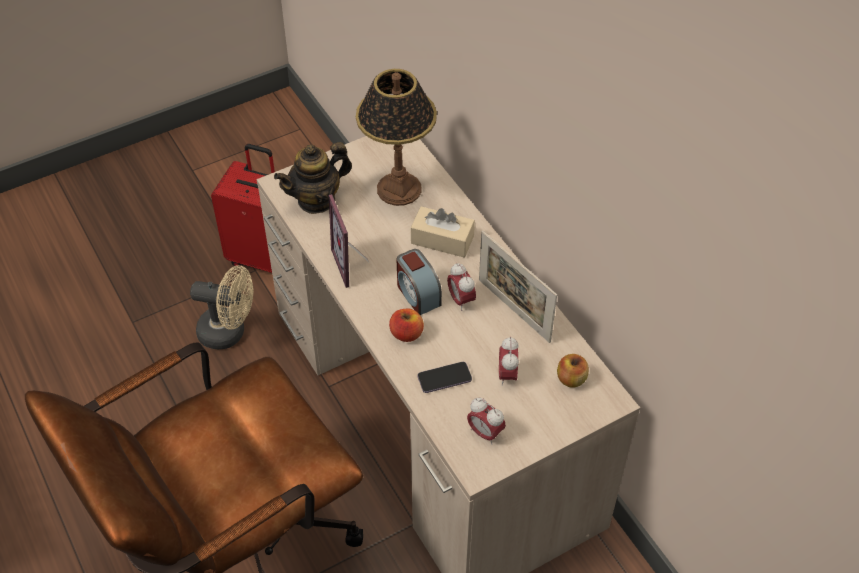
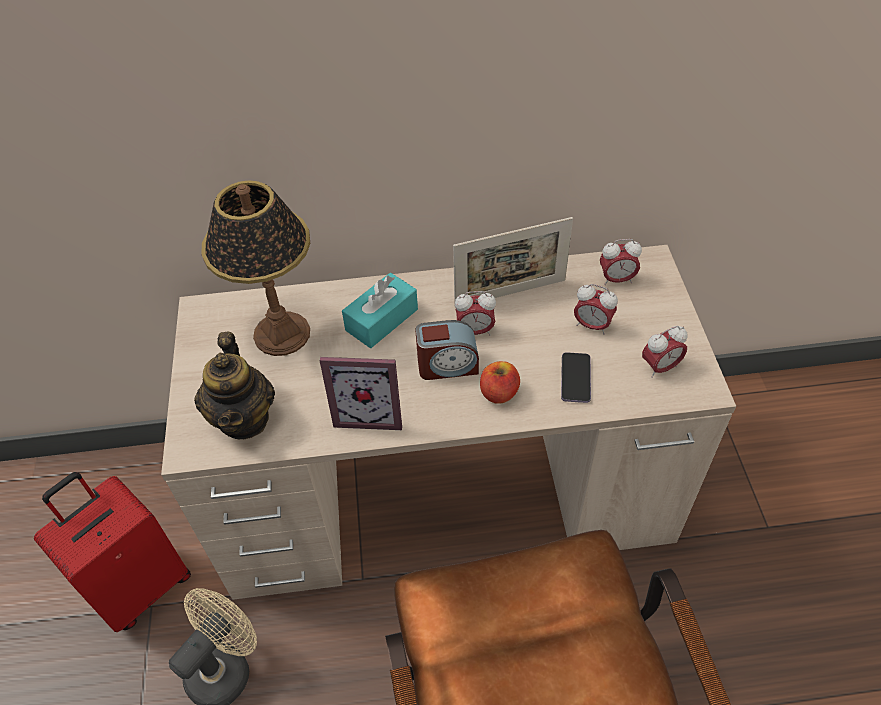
camera: 65 degrees left, 0 degrees up
beige tissue box [411,206,475,258] -> turquoise tissue box [342,273,418,348]
apple [557,354,589,388] -> alarm clock [600,239,642,285]

